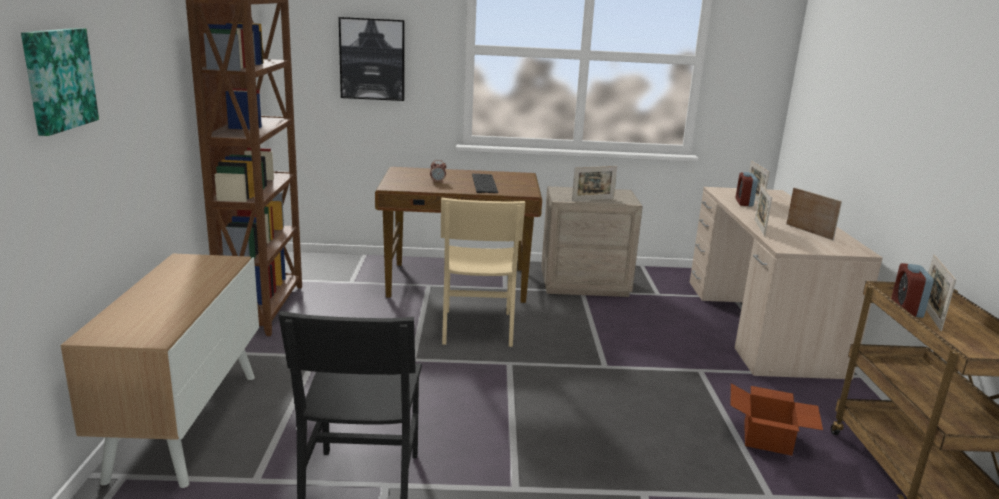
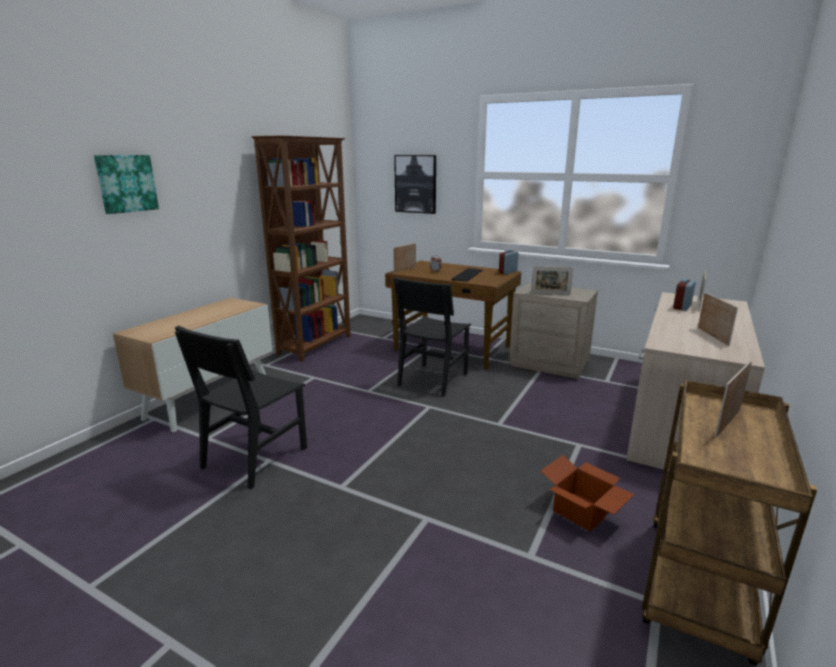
camera: 30 degrees right, 0 degrees up
beige chair [441,198,525,347] -> black chair [393,277,471,396]
picture frame [755,183,772,236] -> picture frame moved to [393,243,416,273]
alarm clock [891,263,934,318] -> alarm clock moved to [499,250,519,275]

